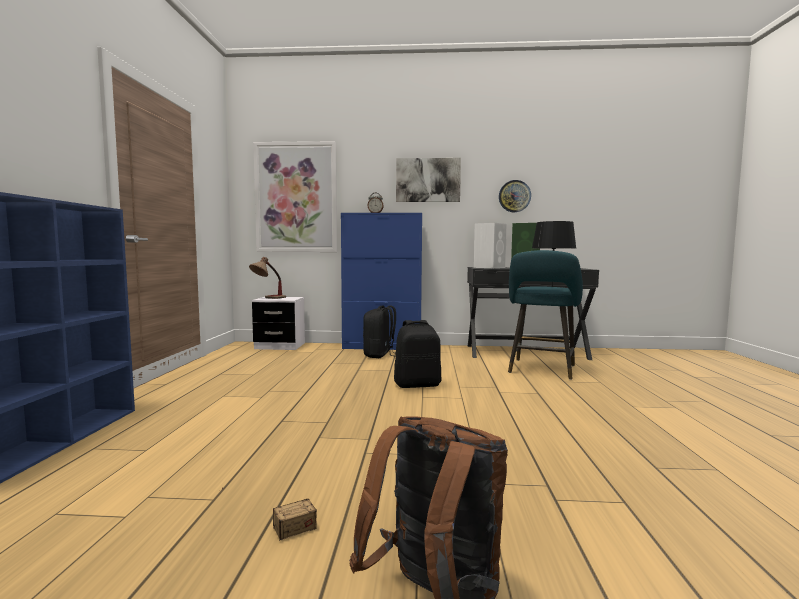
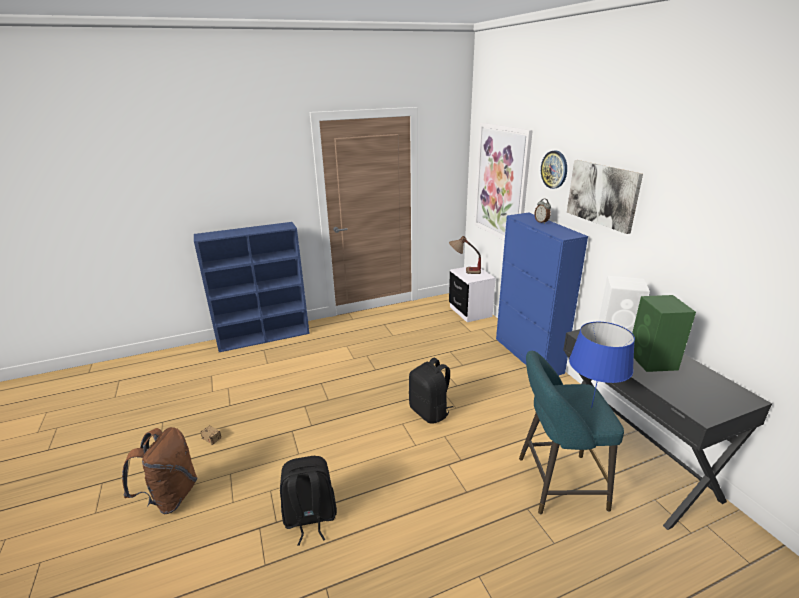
camera: 65 degrees right, 20 degrees up
black backpack [363,305,396,358] -> black backpack moved to [280,456,337,546]
wall clock [499,180,531,212] -> wall clock moved to [541,150,567,189]
black table lamp [532,221,576,285] -> blue table lamp [569,322,635,408]

